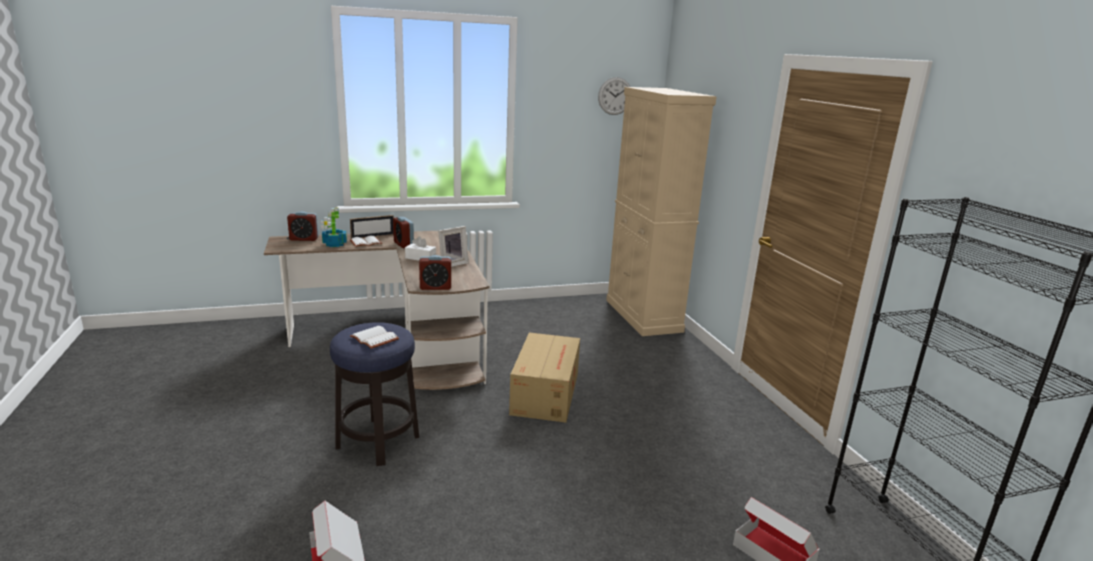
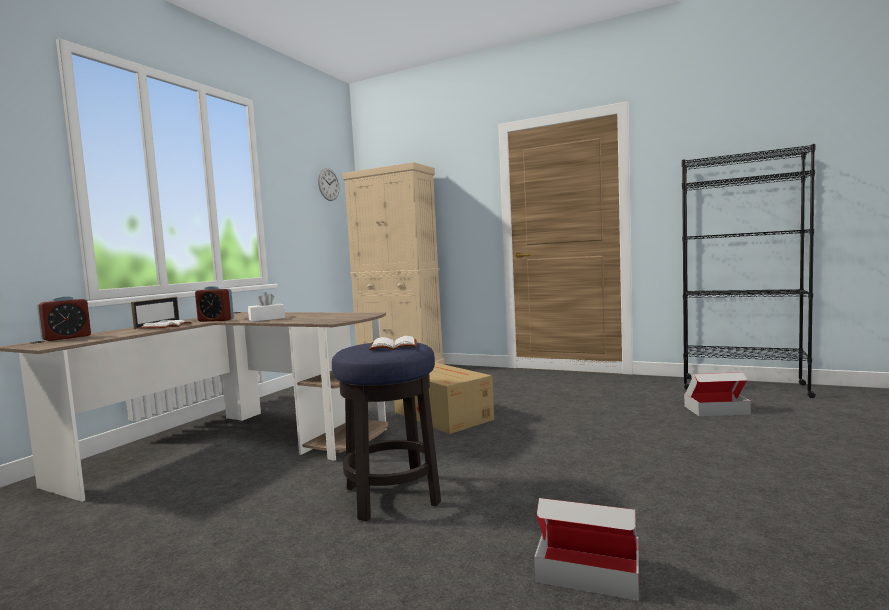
camera: 45 degrees left, 15 degrees down
potted plant [321,207,347,247] -> none
alarm clock [419,255,451,290] -> none
picture frame [438,226,469,267] -> none

